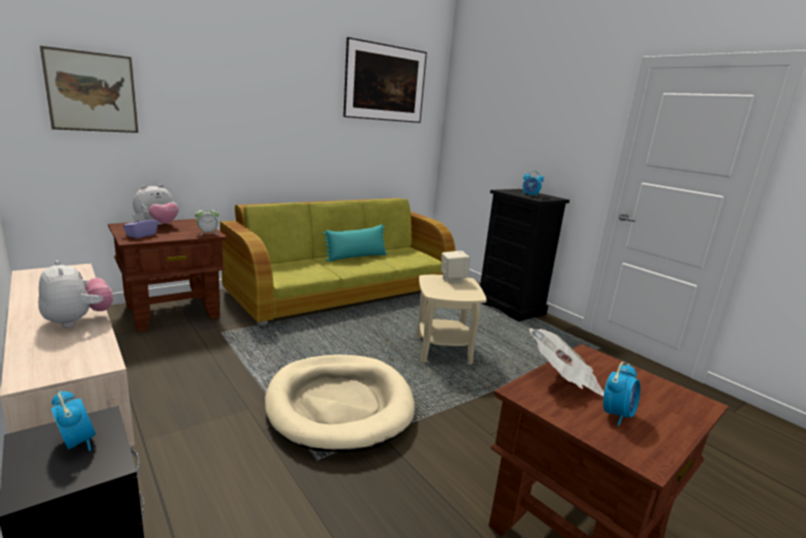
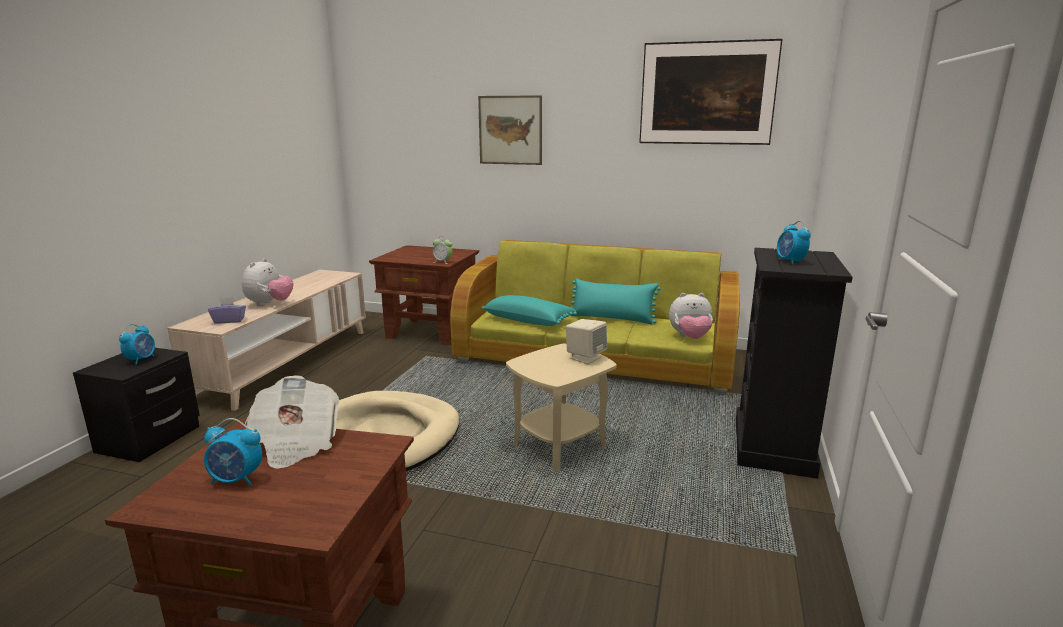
camera: 55 degrees right, 0 degrees up
picture [40,46,138,133] -> picture moved to [478,95,542,165]
purple tissue box [122,213,158,238] -> purple tissue box moved to [208,297,246,324]
plush toy [133,184,179,225] -> plush toy moved to [669,293,713,339]
none -> turquoise pillow [482,295,577,326]

